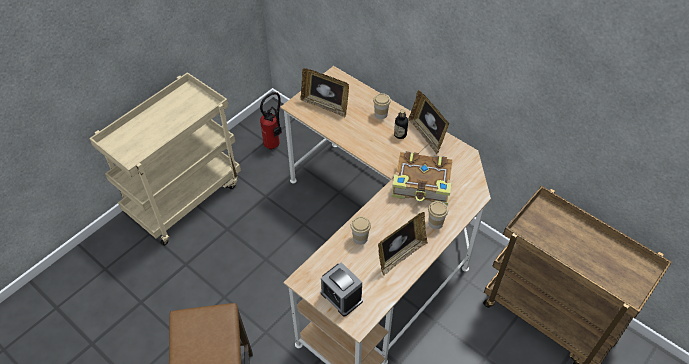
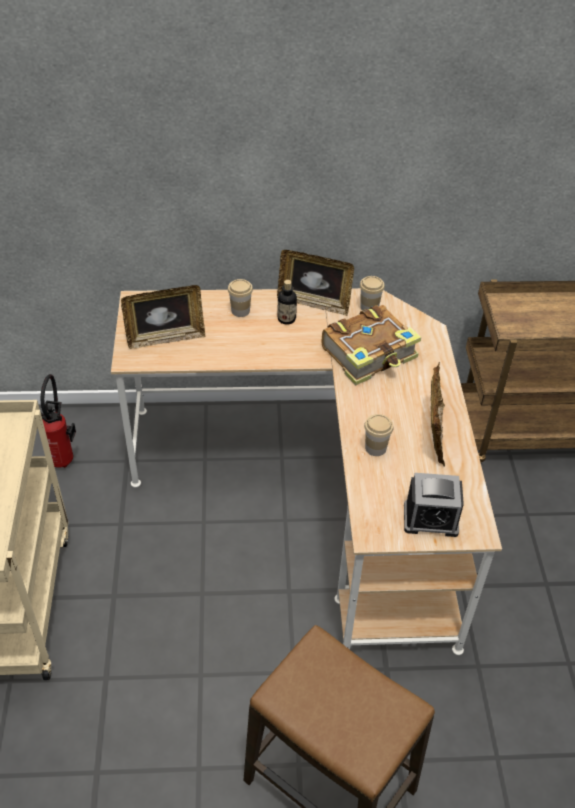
camera: 45 degrees left, 5 degrees down
cup [428,201,448,229] -> cup moved to [360,276,385,311]

